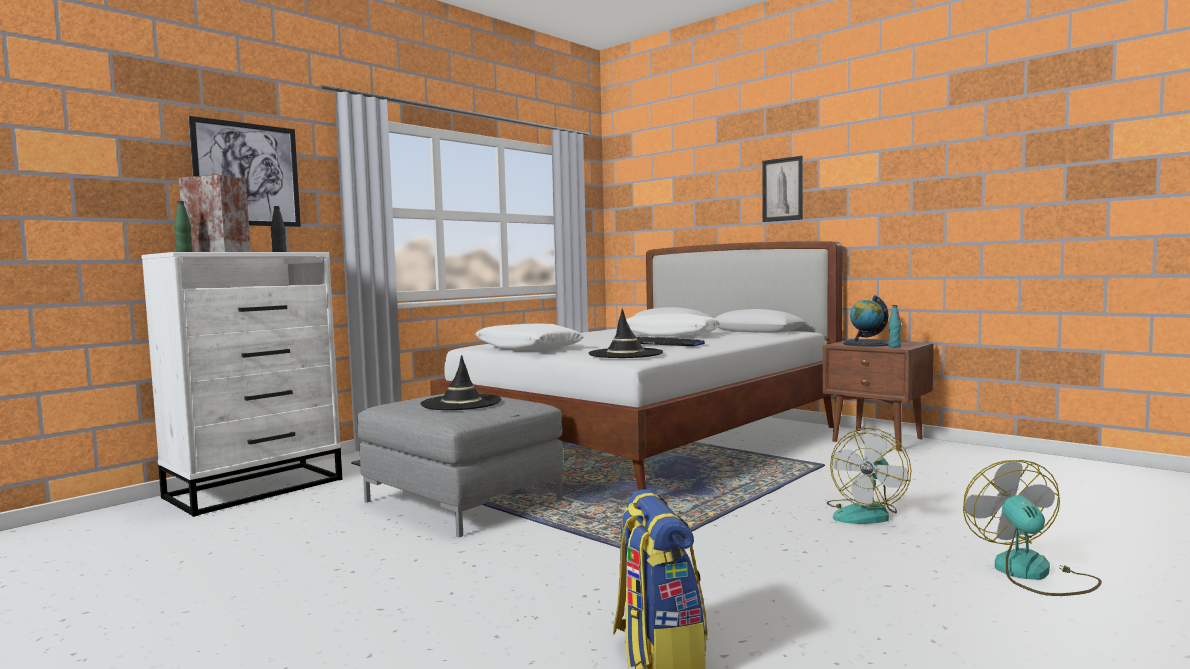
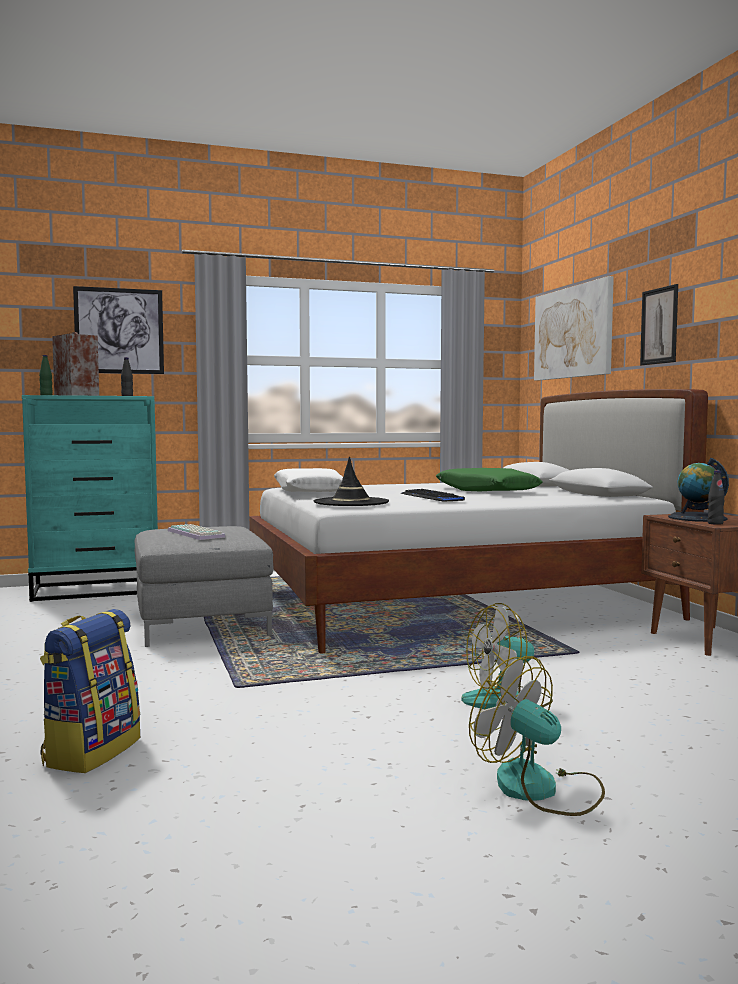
camera: 30 degrees right, 0 degrees up
white dresser [141,252,342,517] -> turquoise dresser [22,395,158,602]
black hat [421,355,502,410] -> keyboard [168,524,226,540]
white pillow [626,314,720,337] -> green pillow [436,468,542,491]
turquoise bottle [888,305,901,347] -> black bottle [708,471,725,525]
fan [963,460,1102,596] -> fan turned 75 degrees counterclockwise [469,656,605,816]
none -> picture [534,276,614,381]

